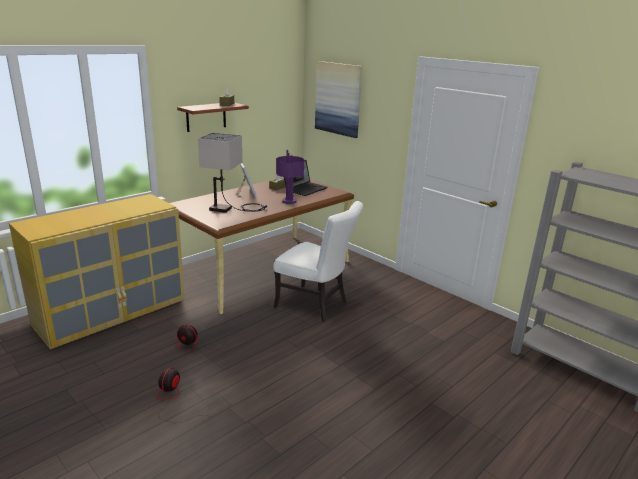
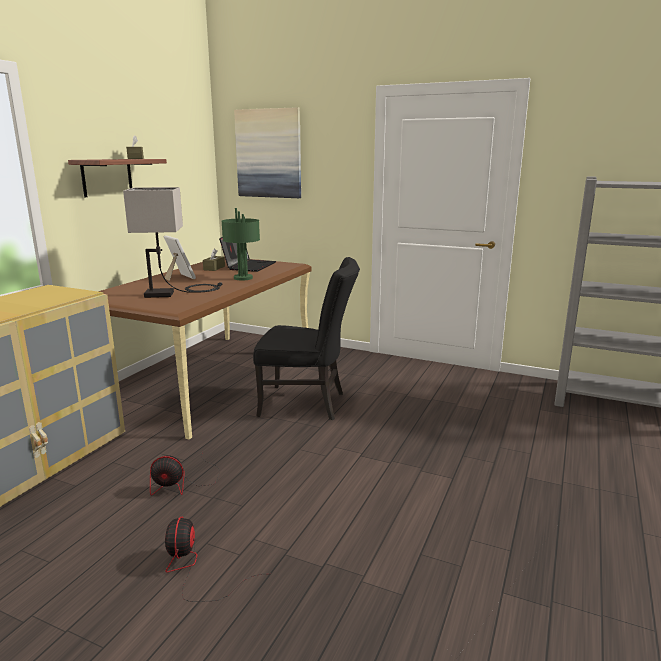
camera: 20 degrees left, 5 degrees down
white chair [274,201,363,323] -> black chair [253,257,360,420]
purple table lamp [276,150,304,204] -> green table lamp [221,208,260,280]

